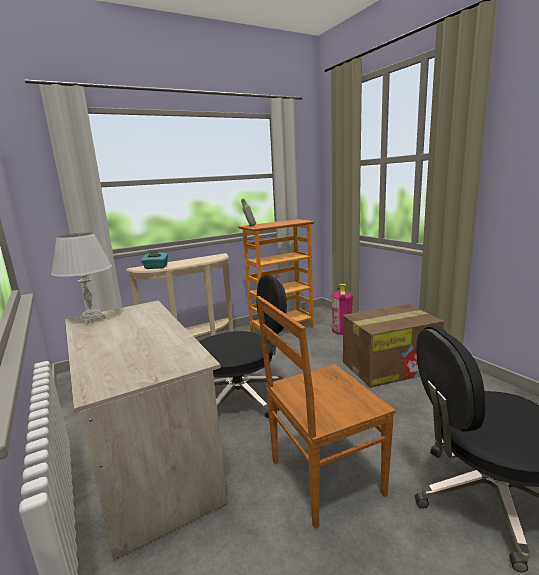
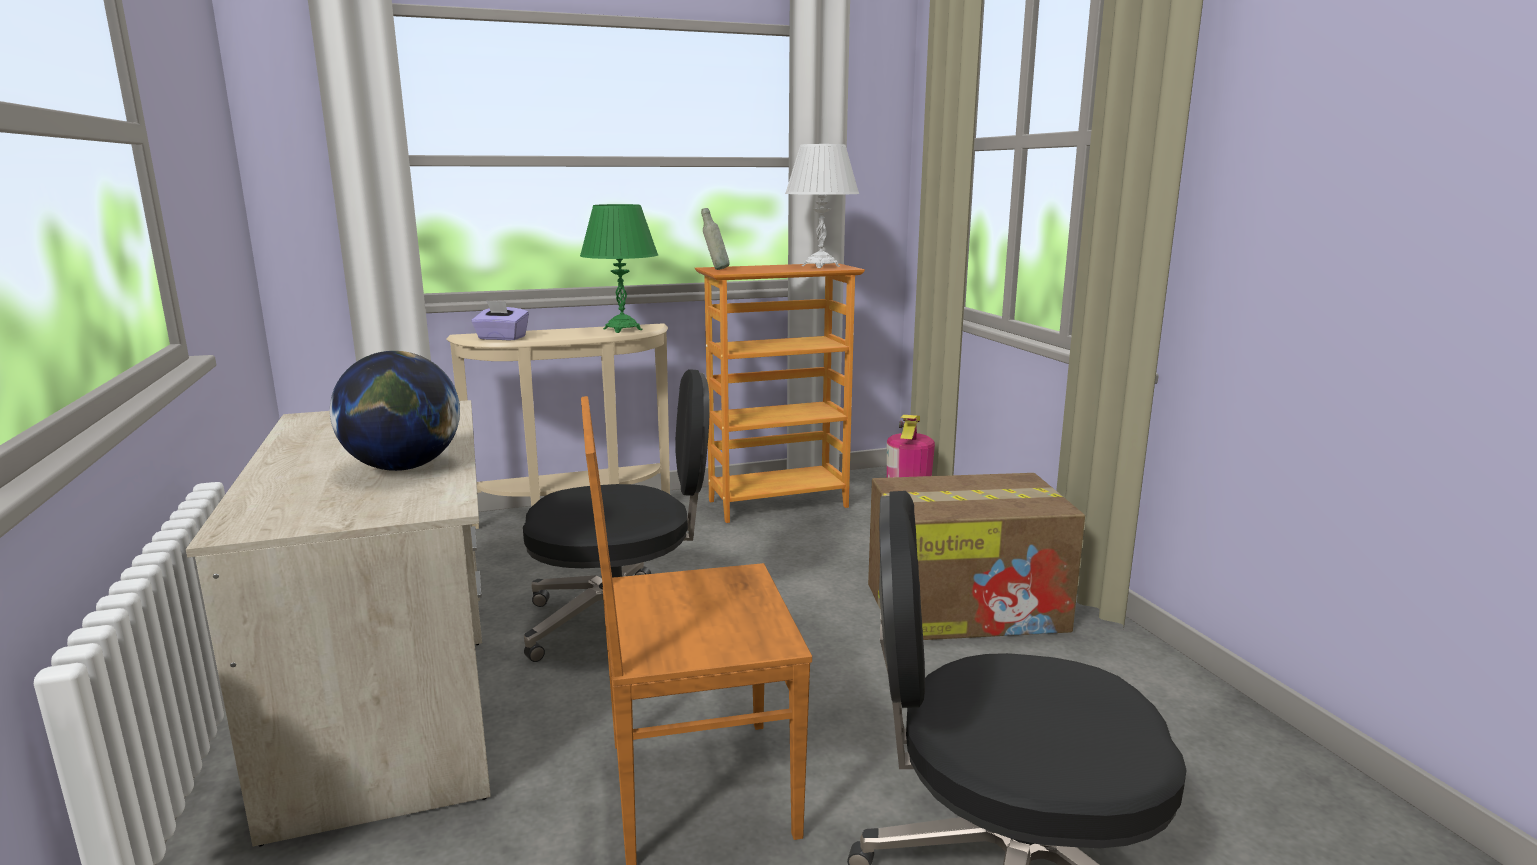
camera: 10 degrees right, 0 degrees up
white table lamp [51,233,112,324] -> white table lamp moved to [785,144,859,268]
turquoise tissue box [141,250,168,269] -> purple tissue box [471,301,529,341]
none -> globe [330,351,460,471]
none -> green table lamp [580,204,658,333]

